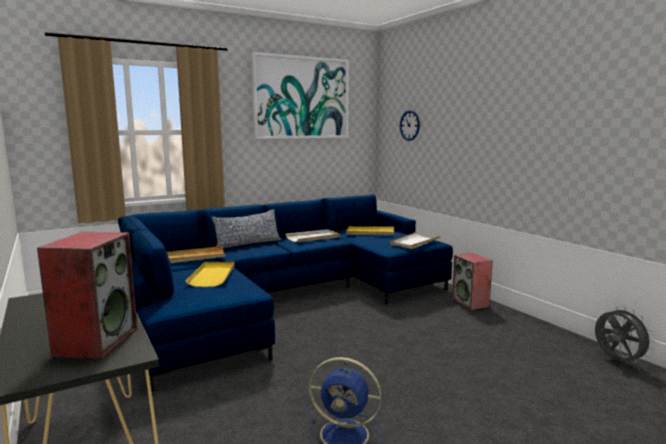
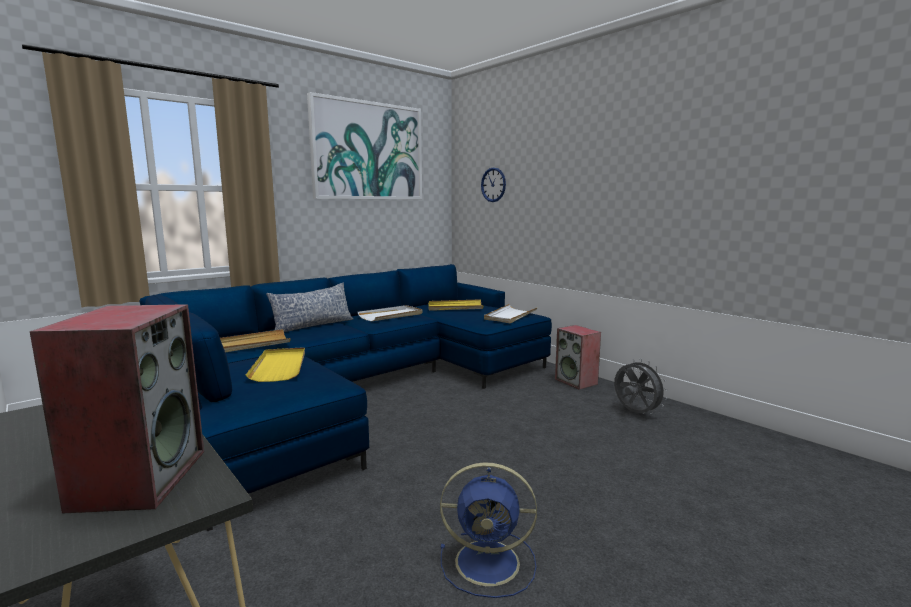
camera: 10 degrees left, 0 degrees up
grey fan [595,307,655,363] -> grey fan moved to [614,359,668,414]

